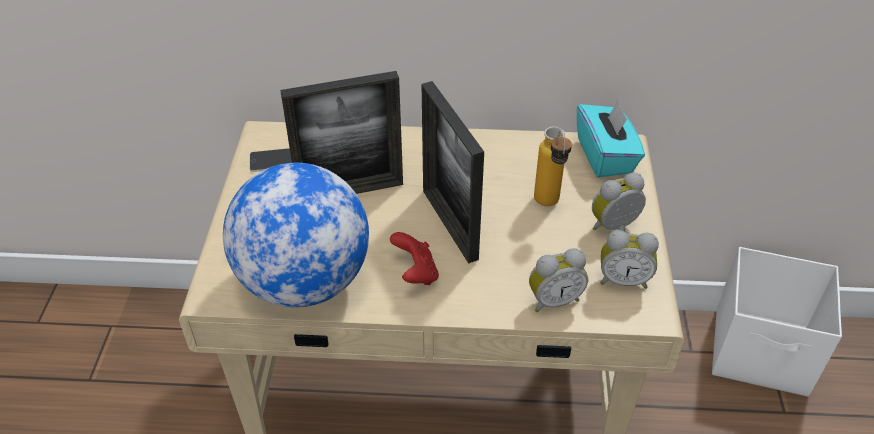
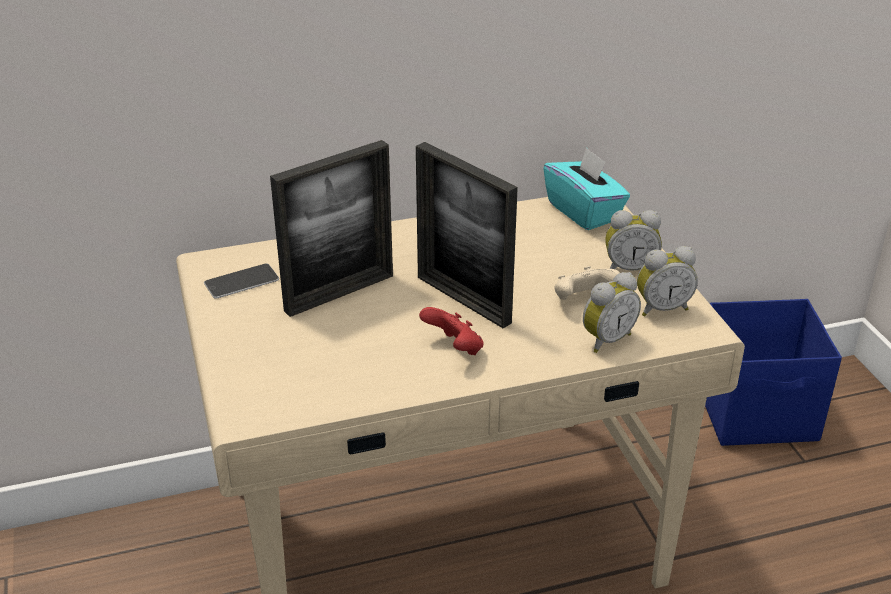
camera: 20 degrees left, 10 degrees down
globe [223,163,369,307] -> none
bottle [534,127,572,206] -> none
alarm clock [592,173,646,232] -> alarm clock turned 135 degrees counterclockwise [605,210,662,271]
white storage box [712,247,842,396] -> blue storage box [705,299,842,446]
none -> beige game controller [555,266,620,300]

